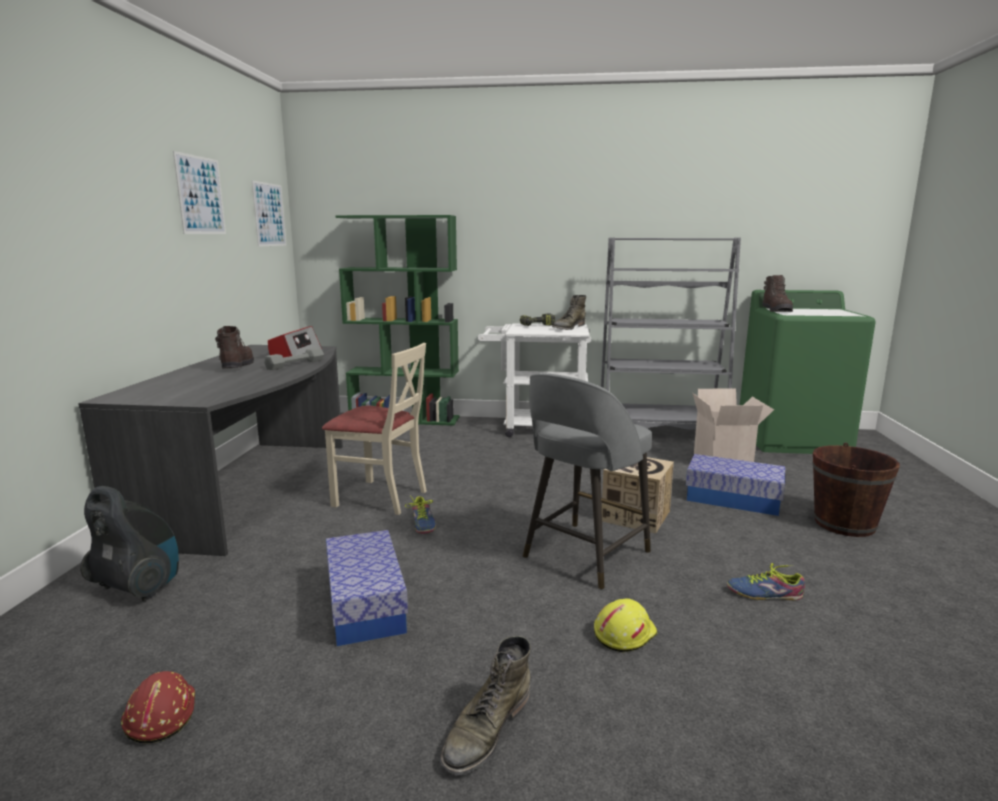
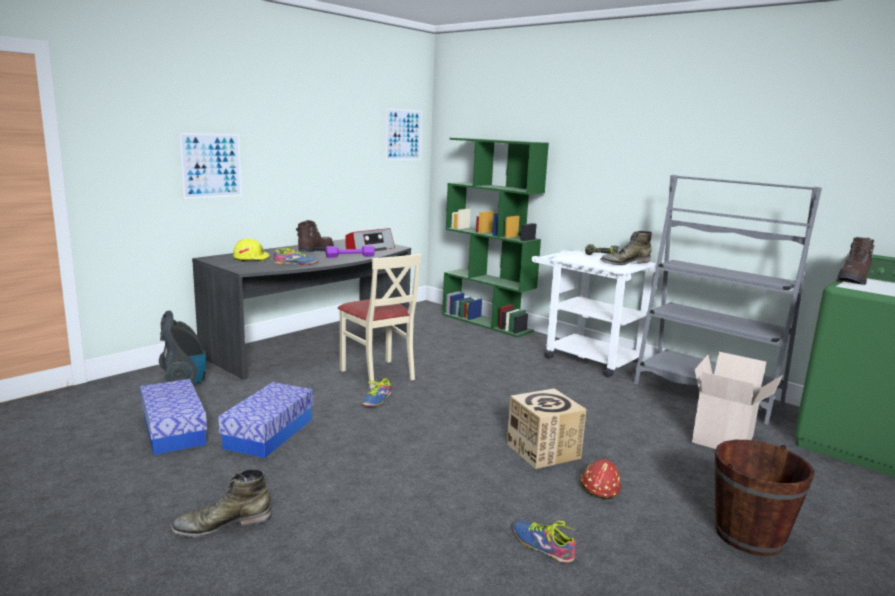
camera: 35 degrees right, 0 degrees up
red hard hat [121,671,195,743] -> red hard hat moved to [580,459,621,499]
picture [173,151,226,234] -> picture moved to [179,132,242,199]
grey dumbbell [264,347,324,370] -> purple dumbbell [325,246,375,258]
grey stool [523,373,652,590] -> none
yellow hard hat [594,598,658,652] -> yellow hard hat moved to [233,239,270,261]
storage box [686,454,785,516] -> storage box moved to [140,379,207,455]
none -> shoe [273,247,319,265]

